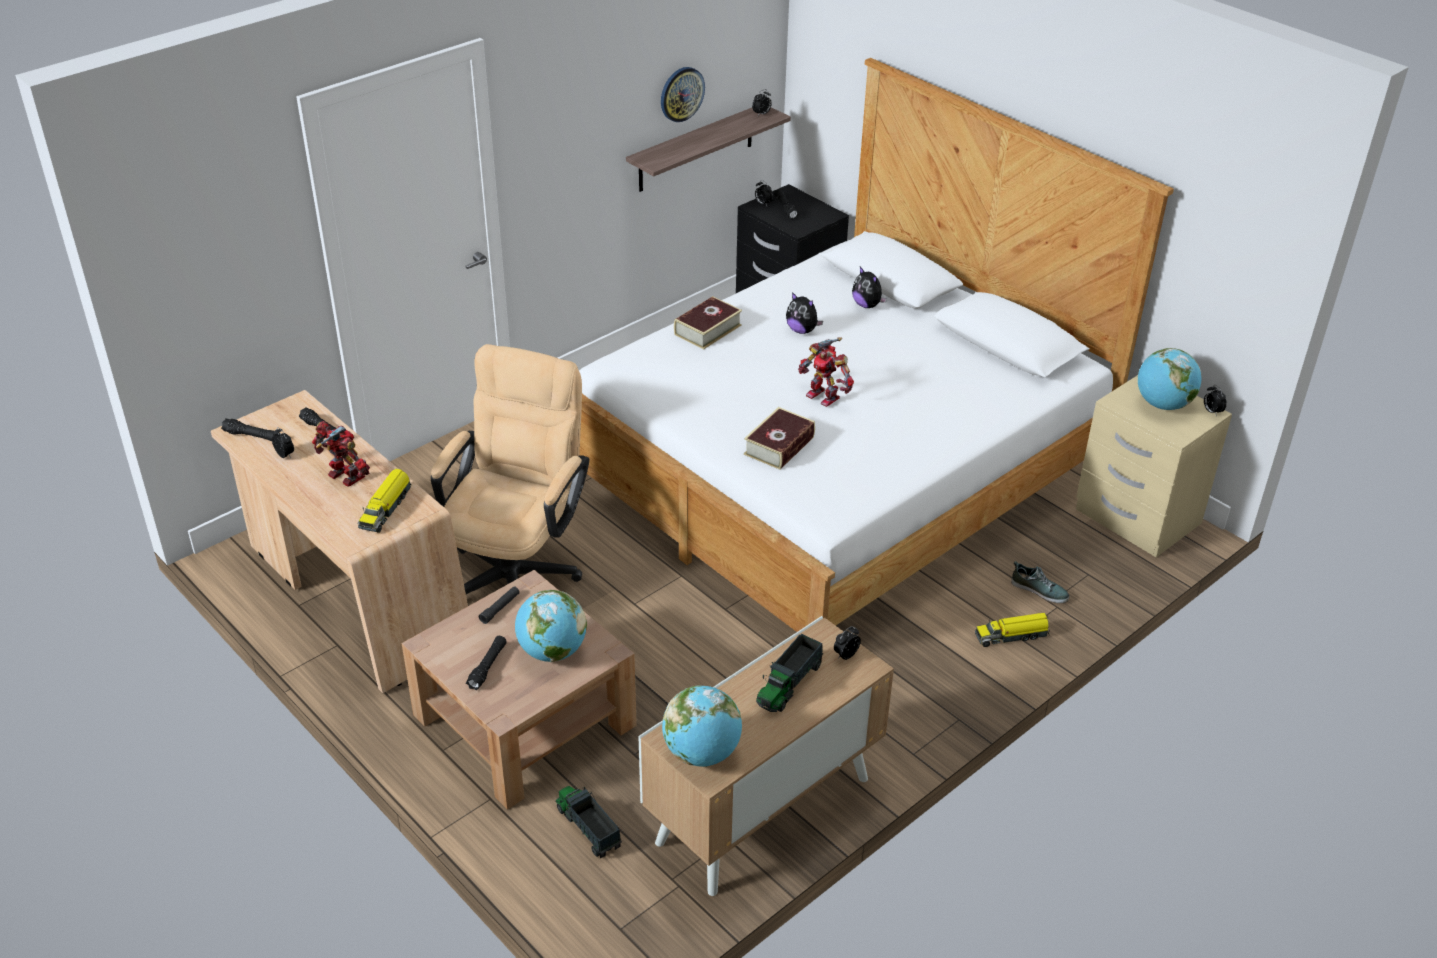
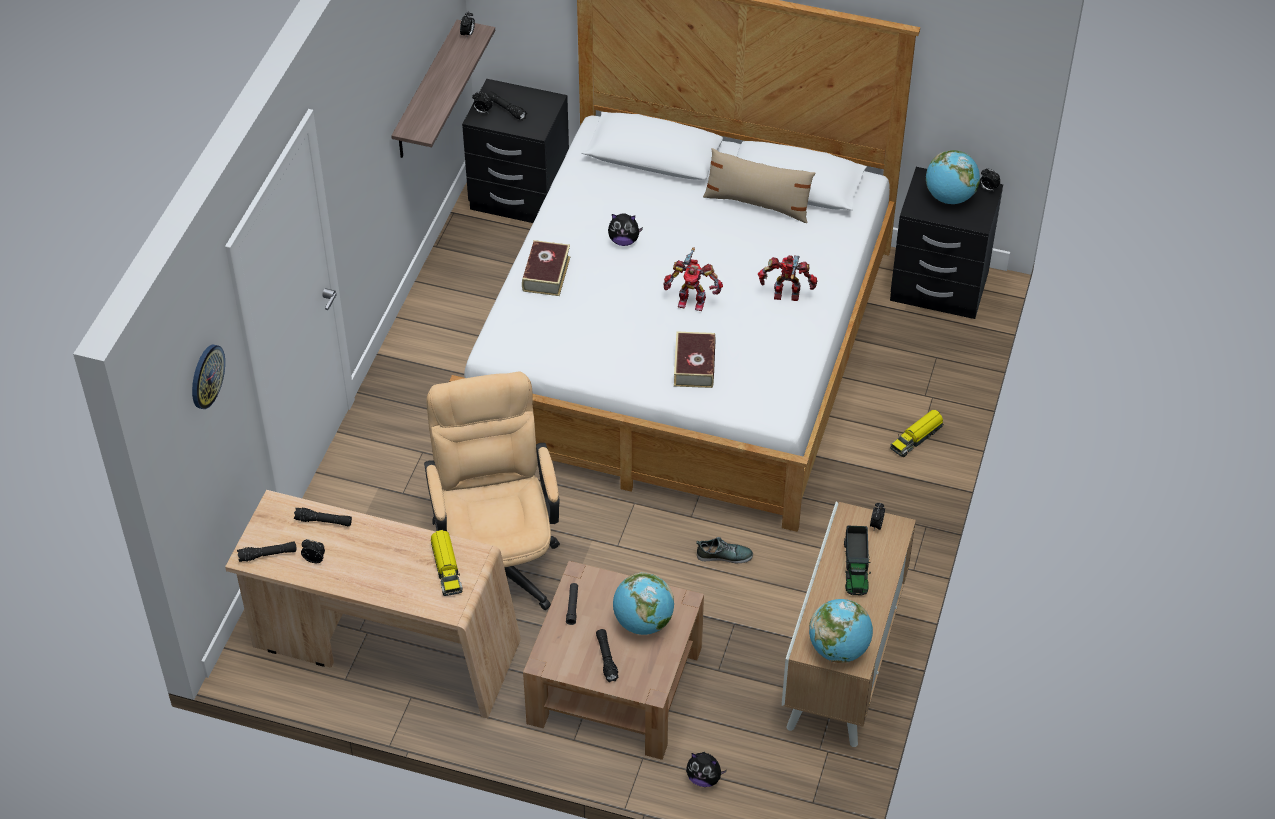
camera: 30 degrees left, 10 degrees up
toy robot [312,421,370,487] -> toy robot moved to [758,255,817,301]
toy truck [556,786,622,858] -> none
wall clock [661,67,705,122] -> wall clock moved to [192,345,225,409]
plush toy [852,267,887,308] -> plush toy moved to [686,752,727,787]
shoe [1011,561,1069,603] -> shoe moved to [696,537,753,563]
beige nightstand [1076,375,1232,557] -> black nightstand [890,167,1003,319]
none -> beige pillow [703,148,815,223]

